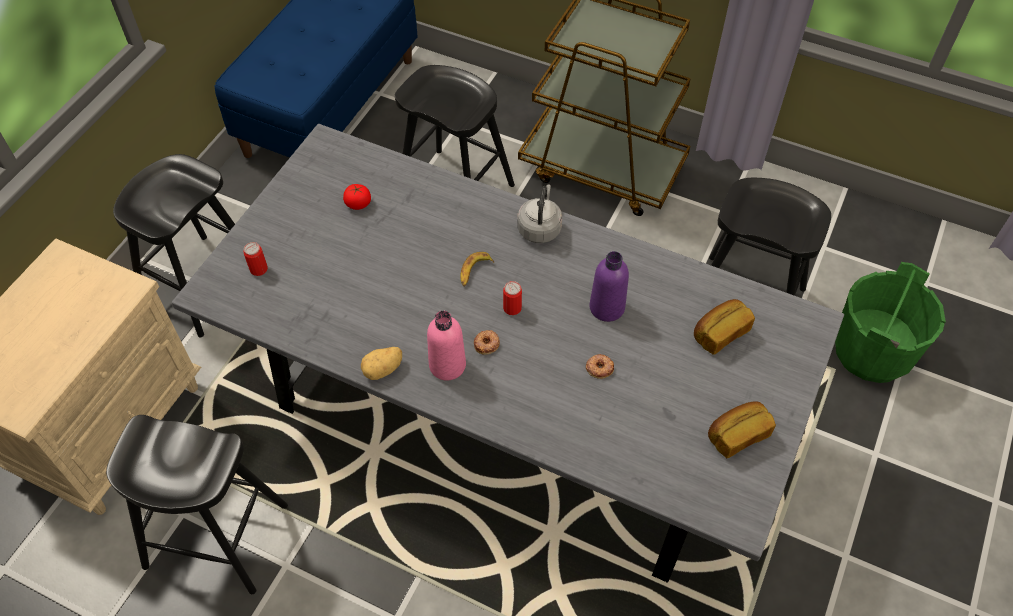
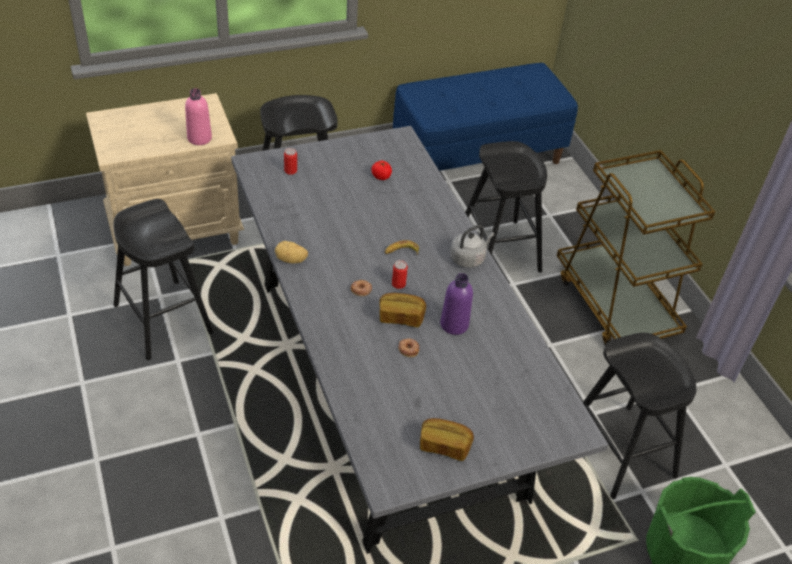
camera: 40 degrees right, 10 degrees down
pink bottle [427,311,466,381] -> pink bottle moved to [185,88,212,145]
bread [694,299,755,355] -> bread moved to [379,293,426,327]

